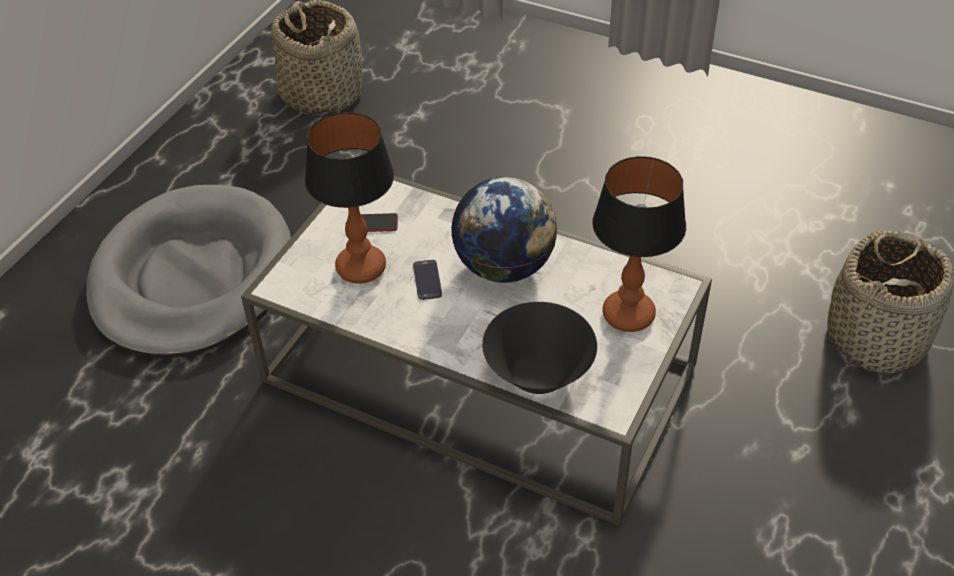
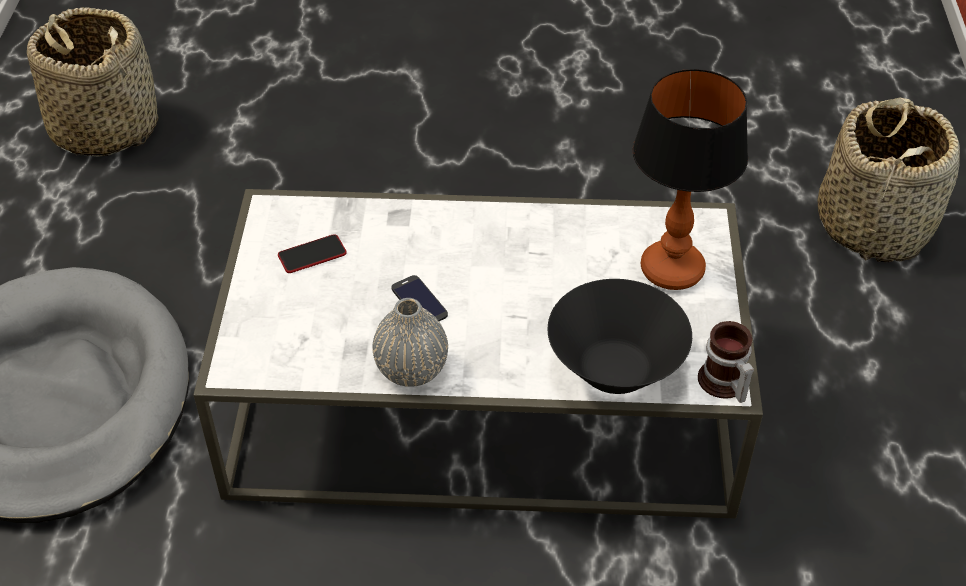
camera: 25 degrees left, 0 degrees up
table lamp [305,112,394,283] -> none
globe [451,177,558,283] -> none
none -> grey vase [372,298,448,387]
none -> mug [698,321,754,403]

